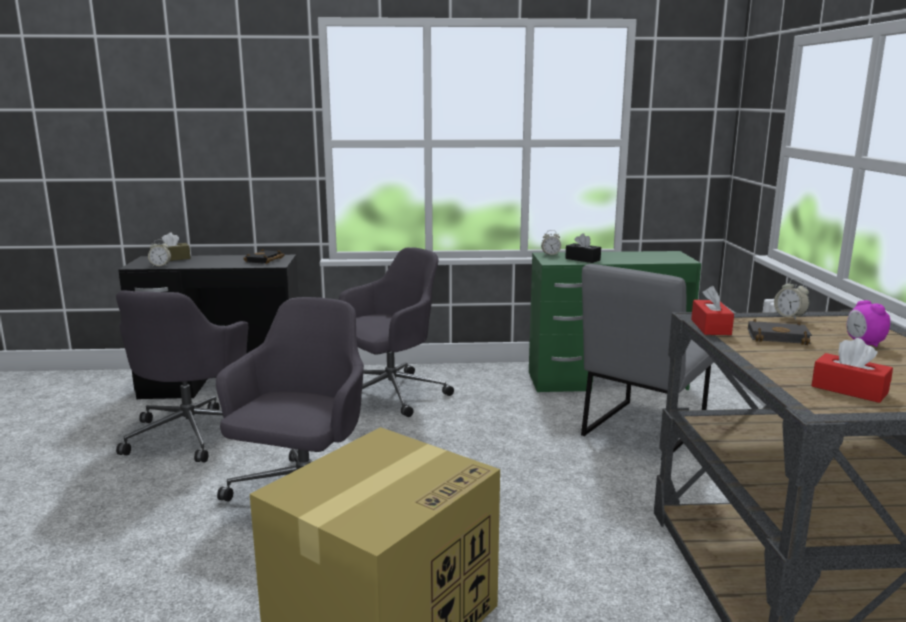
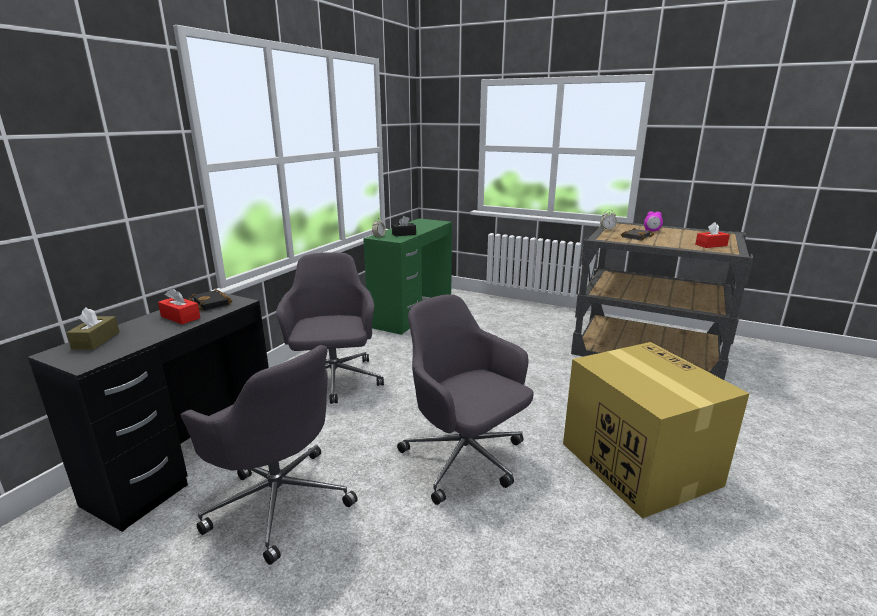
camera: 60 degrees left, 5 degrees up
alarm clock [148,240,171,267] -> none
grey chair [581,264,714,458] -> none
red tissue box [691,286,734,335] -> red tissue box moved to [158,288,200,324]

